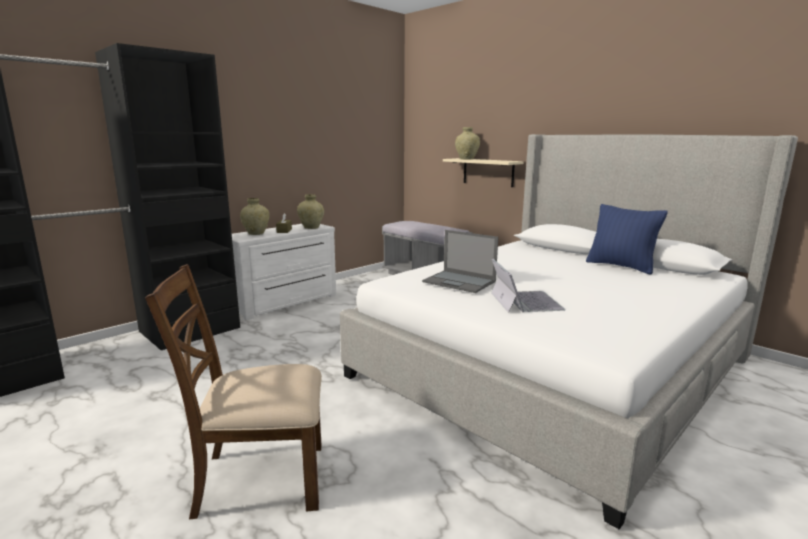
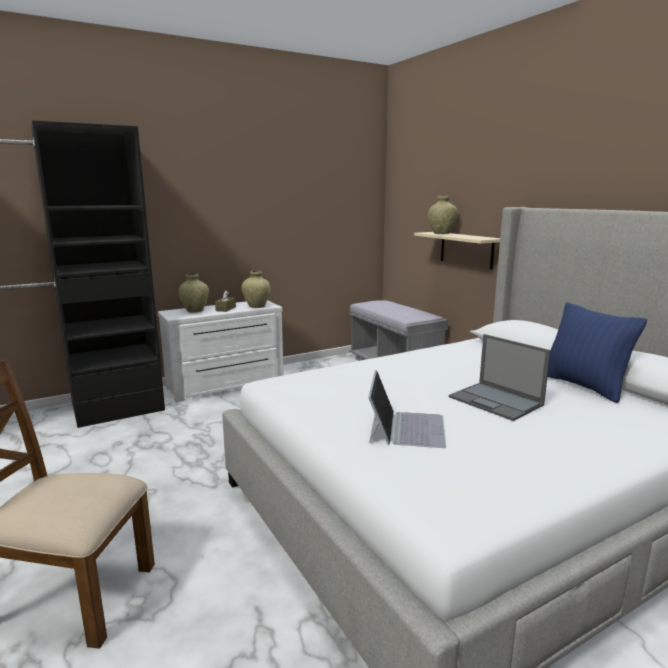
camera: 15 degrees right, 0 degrees up
laptop [422,230,498,293] -> laptop moved to [449,334,551,421]

